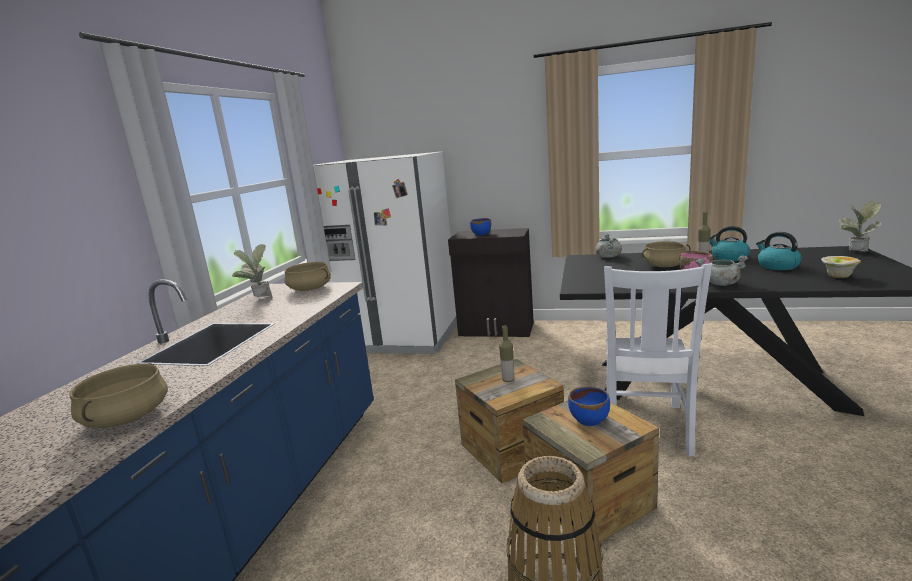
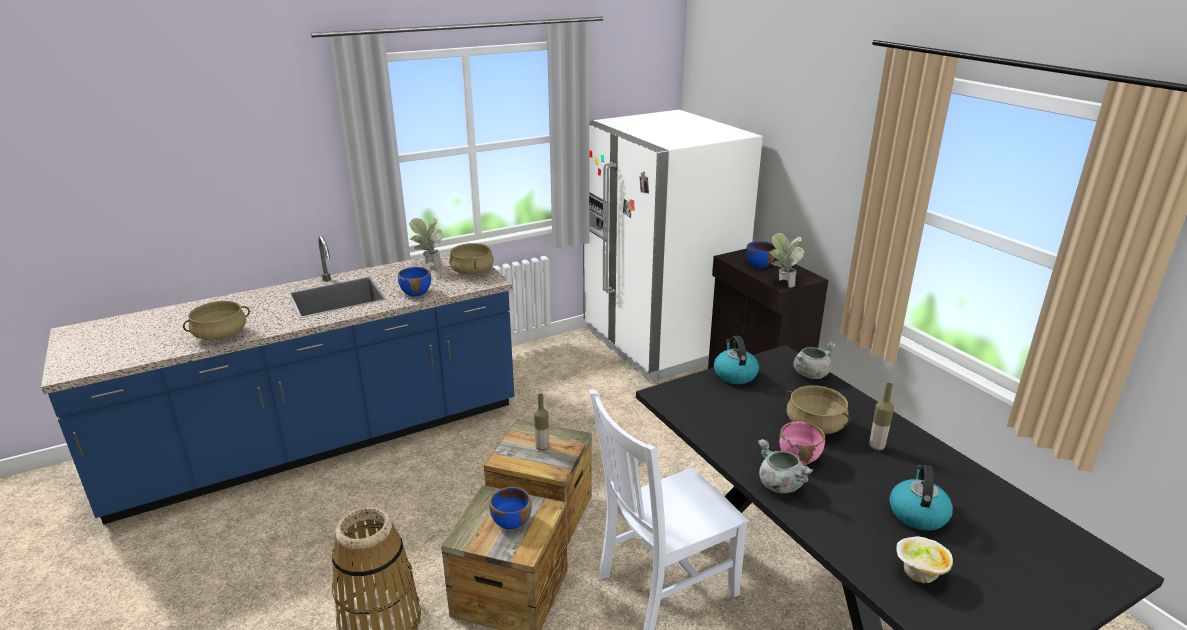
camera: 45 degrees right, 10 degrees up
kettle [710,226,750,261] -> kettle moved to [714,336,759,384]
potted plant [839,201,882,252] -> potted plant moved to [769,233,804,288]
none -> blue bowl [398,267,431,297]

